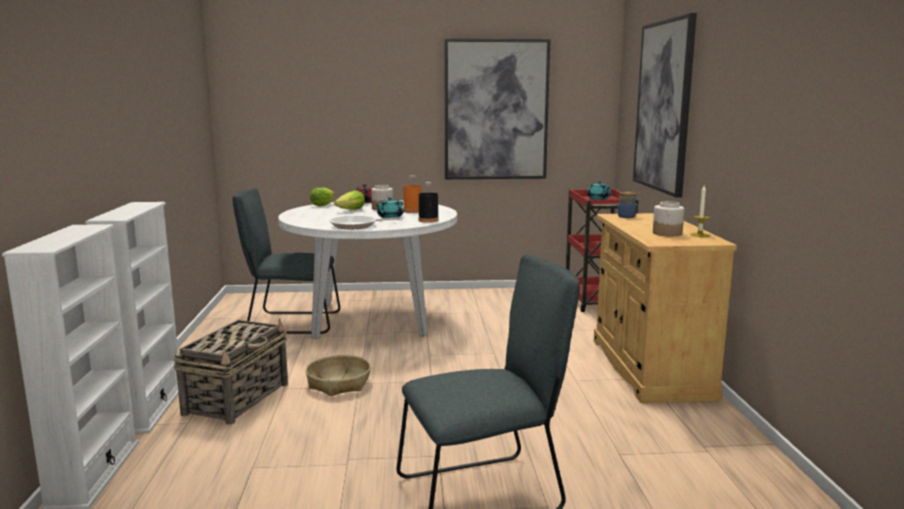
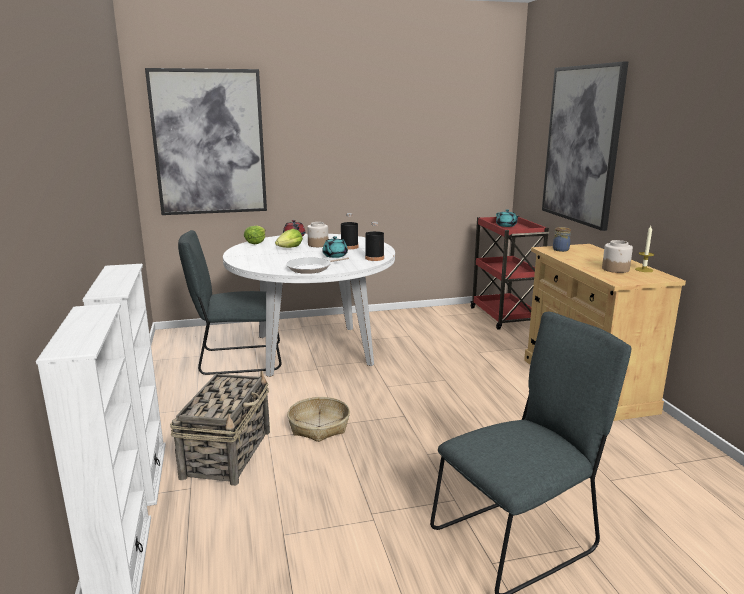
camera: 10 degrees left, 5 degrees up
orange bottle [403,175,421,213] -> black bottle [341,213,358,249]
picture [444,38,551,179] -> picture moved to [145,68,267,215]

